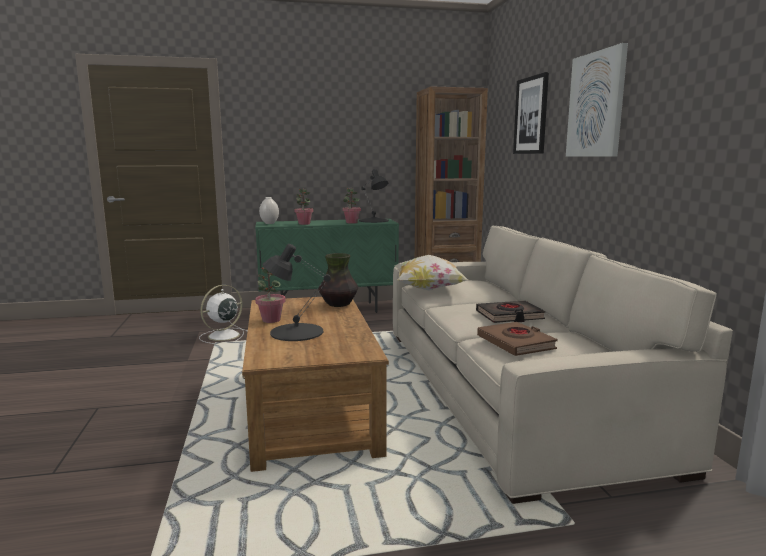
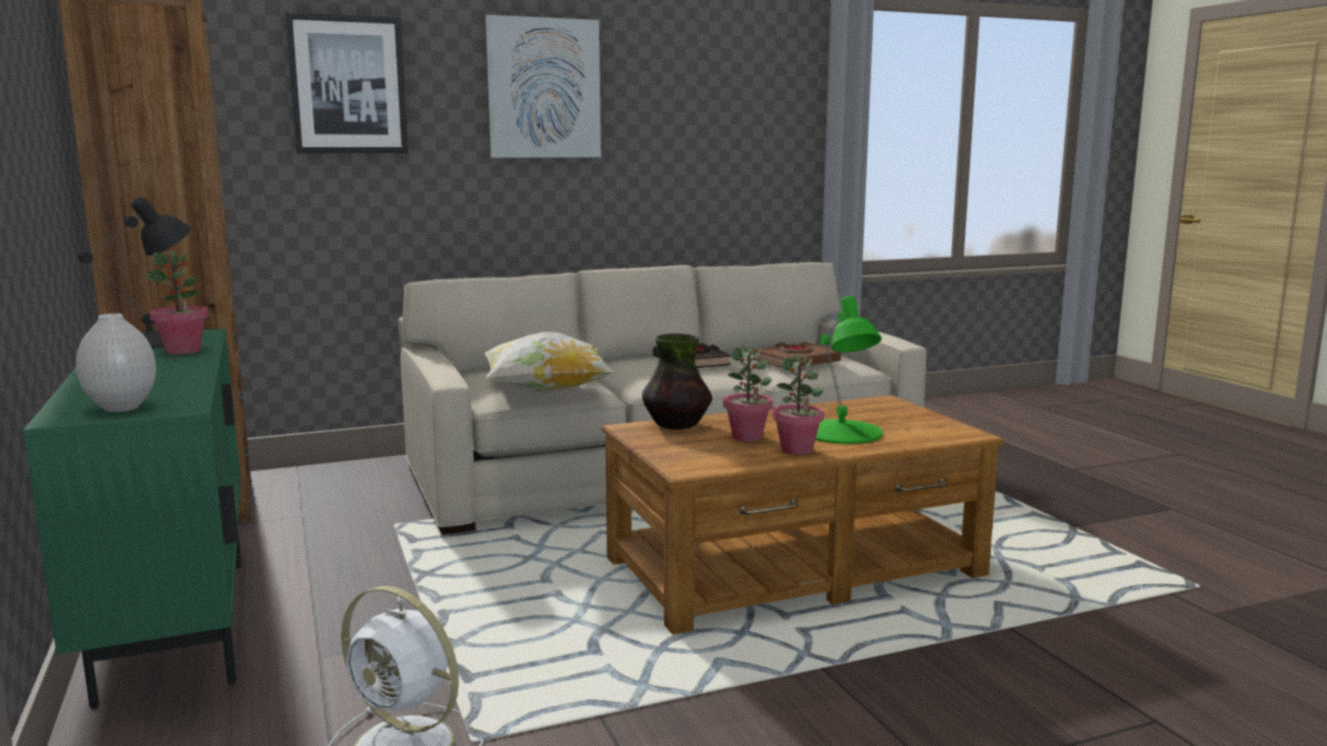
camera: 100 degrees left, 0 degrees up
black table lamp [262,244,331,341] -> green table lamp [815,296,883,444]
potted plant [294,188,314,225] -> potted plant moved to [723,345,773,442]

